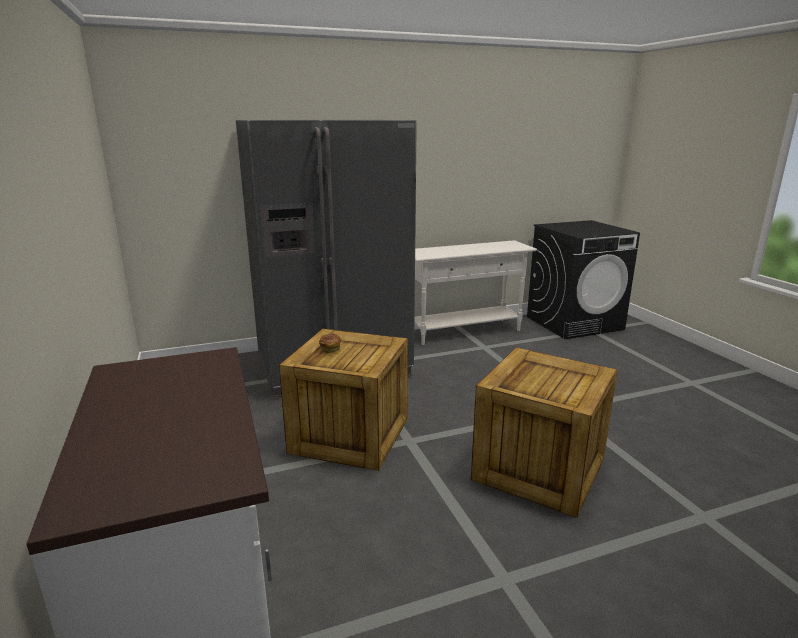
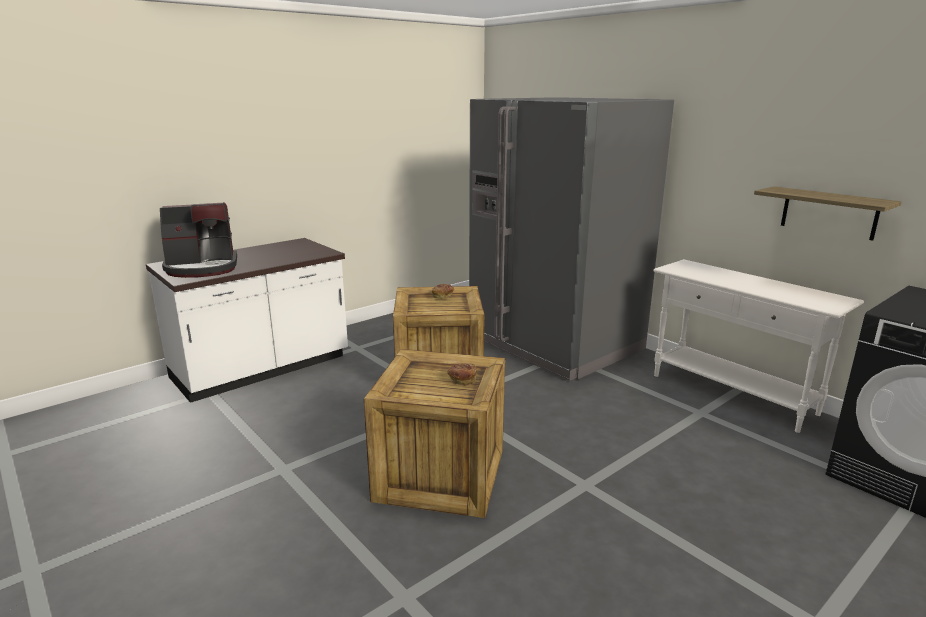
camera: 70 degrees right, 0 degrees up
none -> coffee machine [160,202,237,278]
none -> bread [447,363,477,385]
none -> shelf [754,186,901,241]

